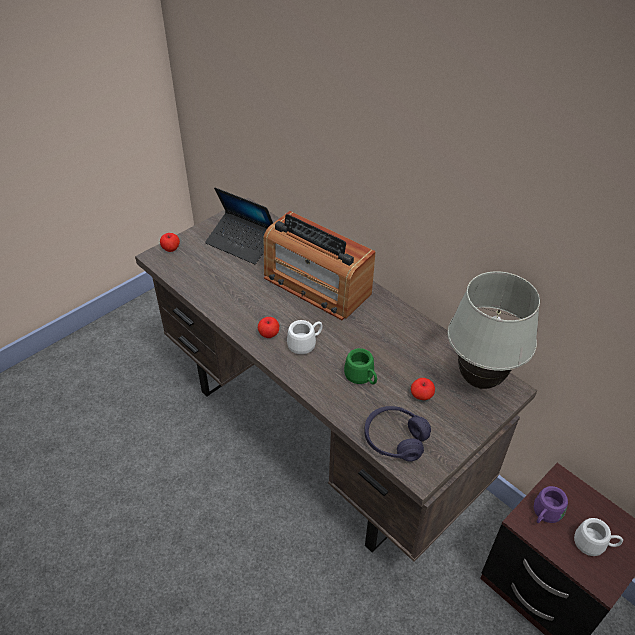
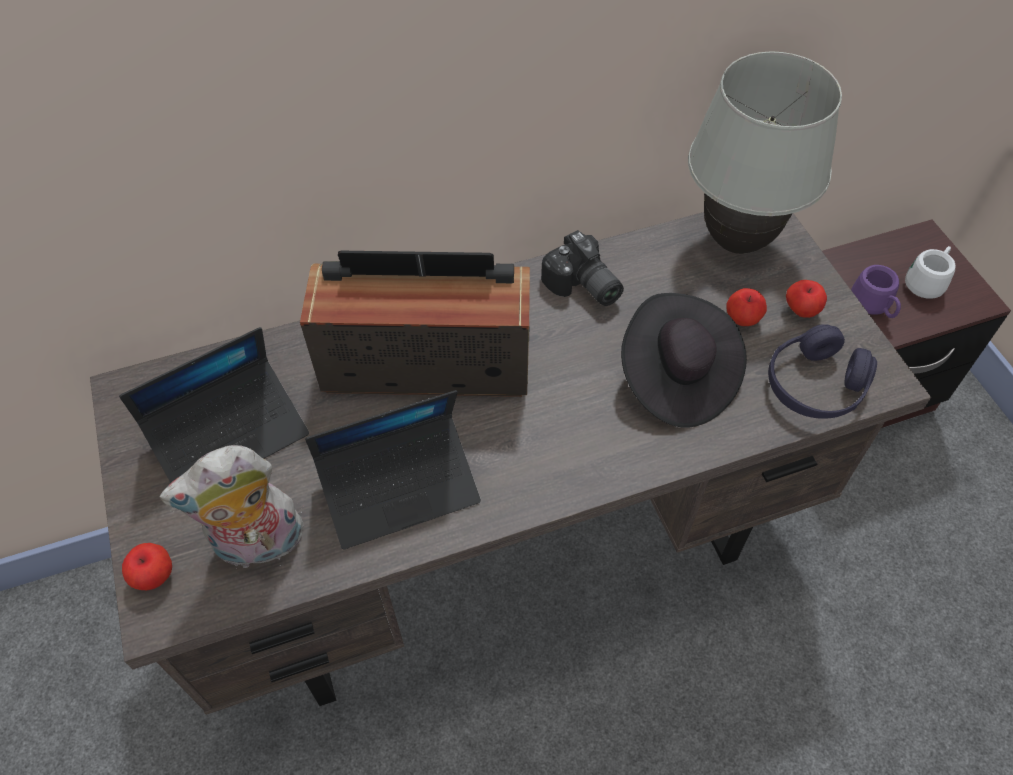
camera: 65 degrees left, 10 degrees up
apple [258,317,279,338] -> apple moved to [786,280,827,318]
radio [264,211,376,320] -> radio turned 150 degrees counterclockwise [300,251,530,397]
white mug [287,320,323,354] -> none
green mug [344,348,377,384] -> black hat [621,293,747,428]
none -> plush toy [160,445,303,569]
none -> laptop [305,390,481,549]
none -> camera [541,230,624,306]

